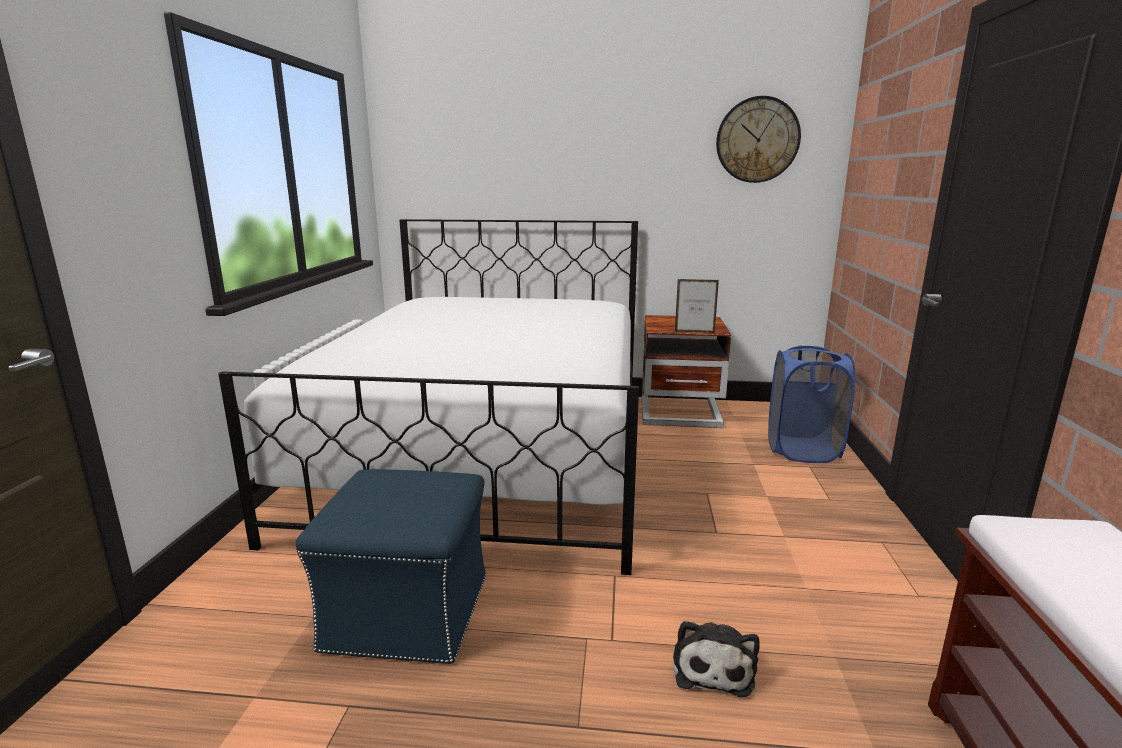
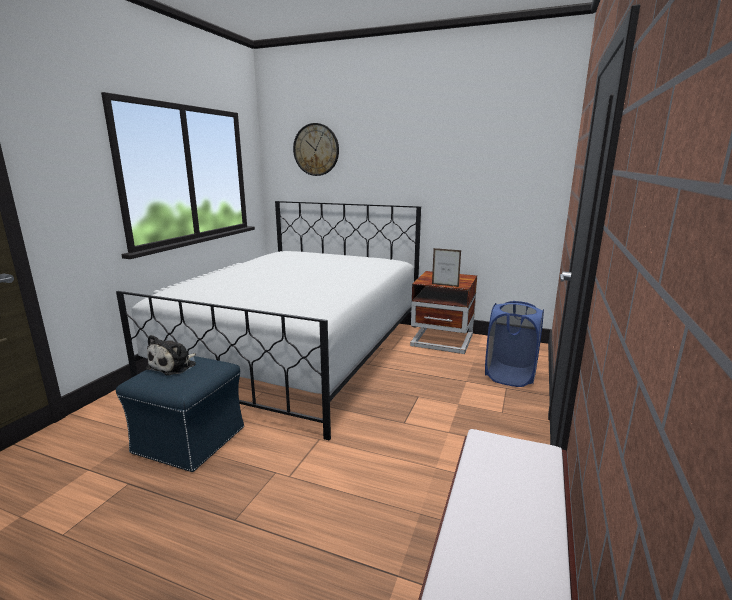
camera: 15 degrees right, 0 degrees up
plush toy [673,620,760,697] -> plush toy moved to [146,335,196,375]
wall clock [716,96,801,183] -> wall clock moved to [293,123,339,176]

